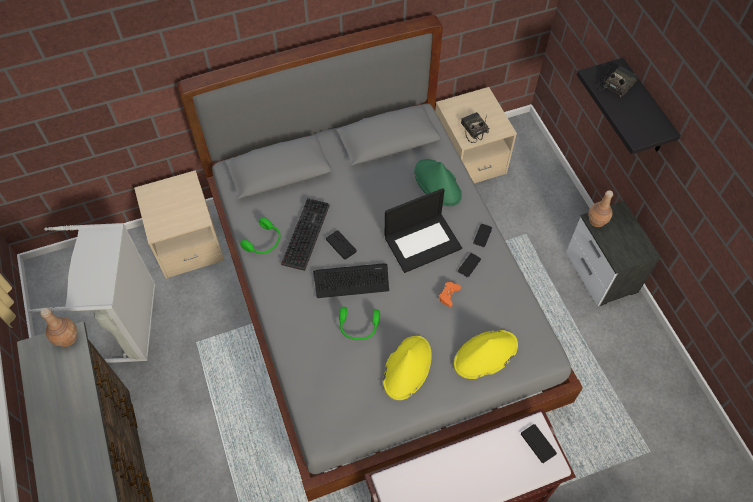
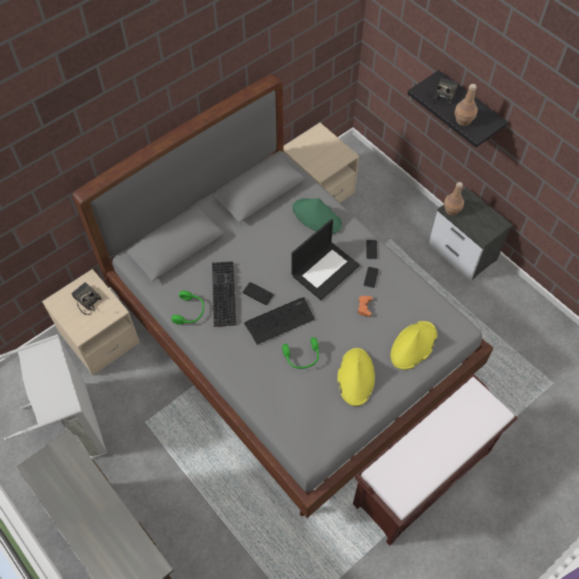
camera: 20 degrees left, 0 degrees up
brown bottle [40,308,77,347] -> brown bottle moved to [455,84,478,126]
radio [461,112,489,143] -> radio moved to [71,282,102,315]
black game controller [521,424,557,463] -> none

